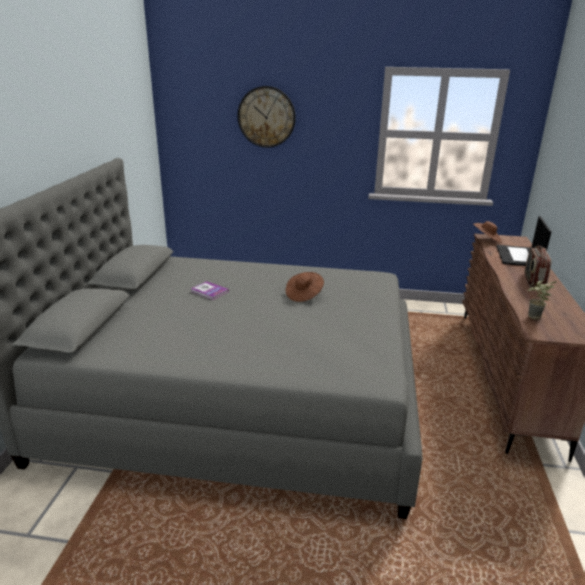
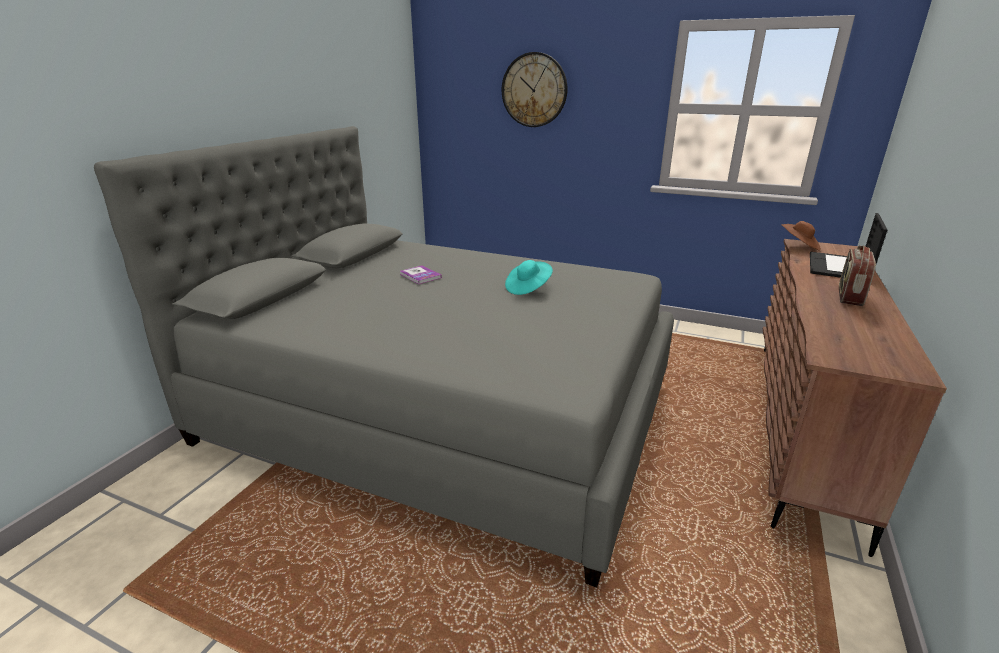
camera: 15 degrees right, 0 degrees up
brown hat [286,272,324,302] -> turquoise hat [505,260,553,295]
potted plant [528,280,557,319] -> none

